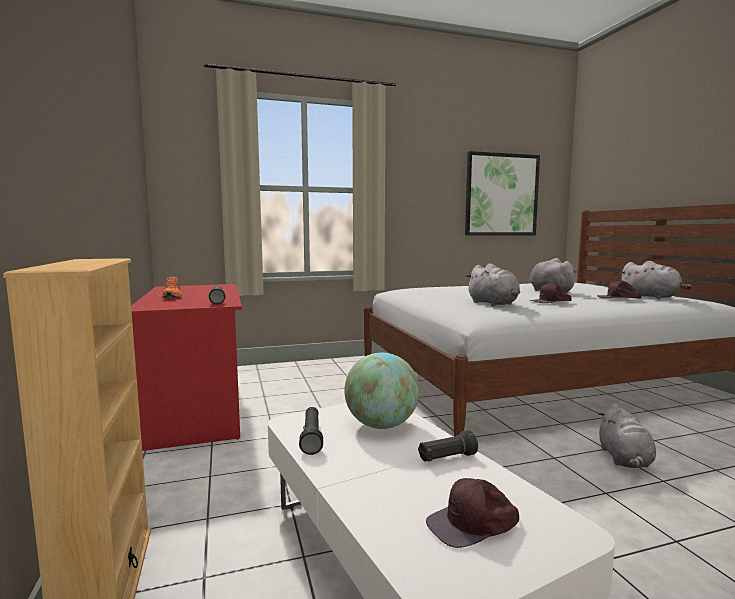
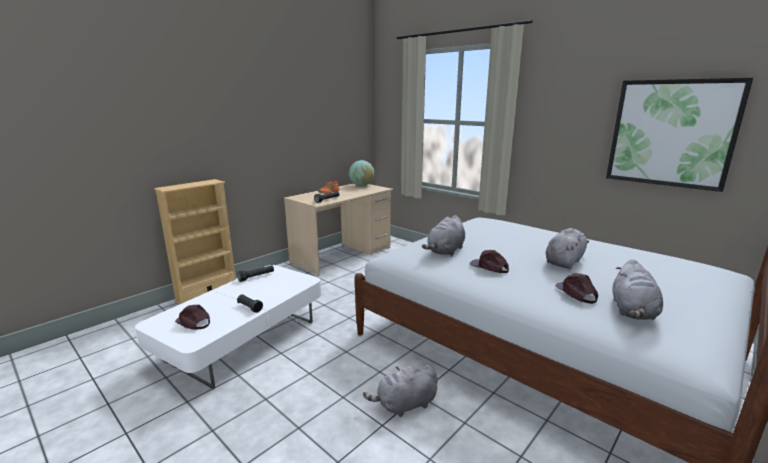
camera: 60 degrees right, 10 degrees up
red desk [131,284,242,451] -> beige desk [284,183,393,276]
globe [344,353,419,429] -> globe moved to [349,160,375,186]

